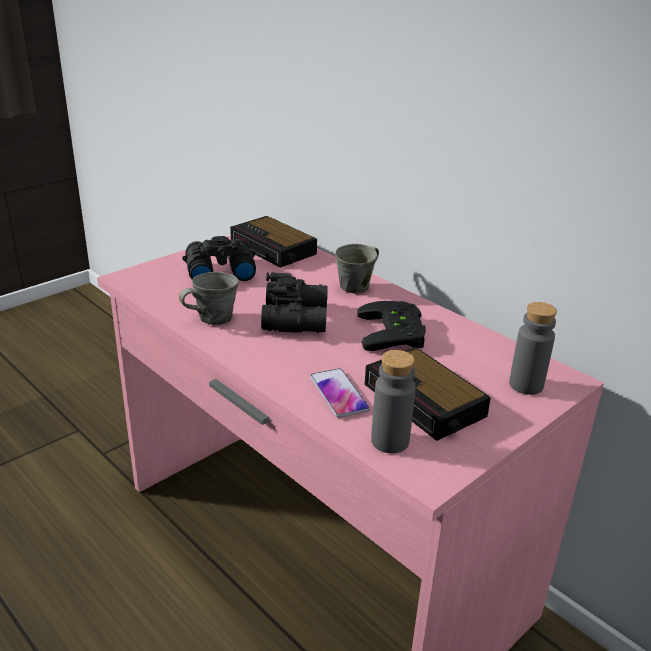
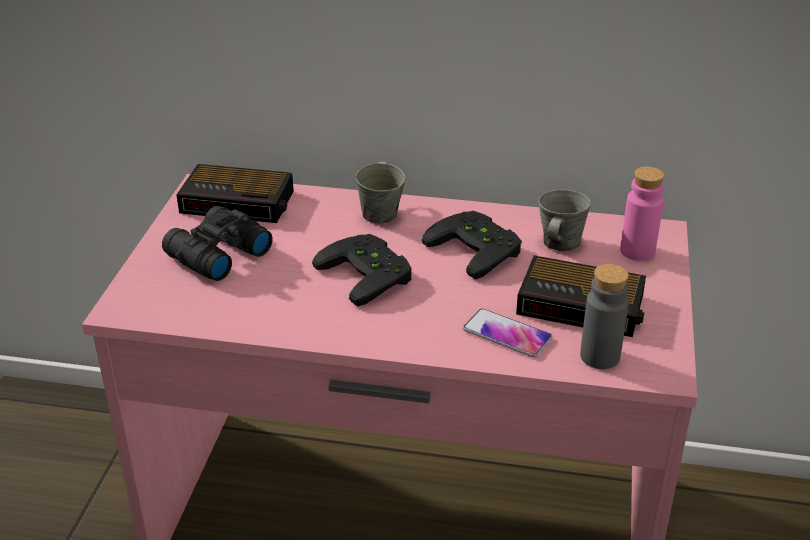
camera: 35 degrees left, 5 degrees up
grey mug [179,272,239,325] -> grey mug moved to [538,189,591,251]
black binoculars [261,272,328,333] -> black game controller [312,234,411,306]
grey bottle [509,302,557,395] -> pink bottle [620,166,664,261]

